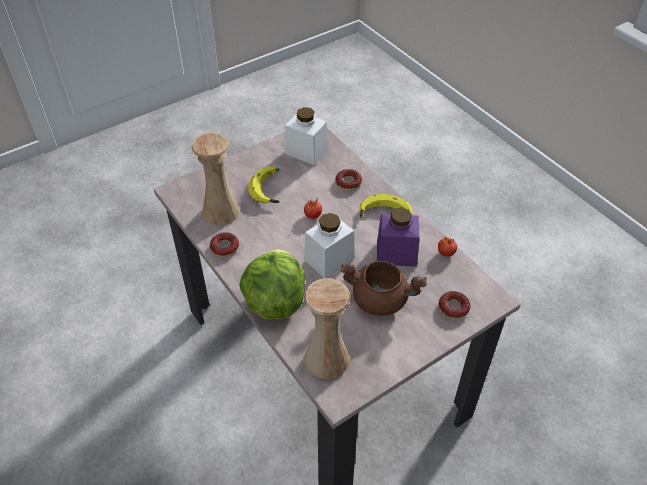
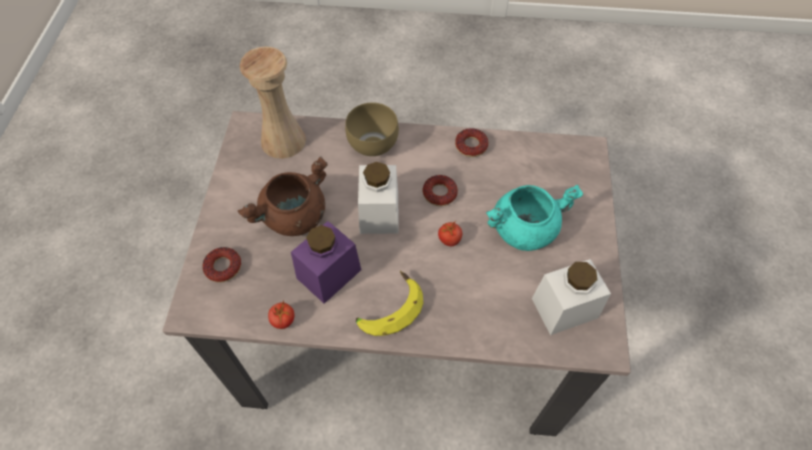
camera: 130 degrees right, 10 degrees up
beige vase [192,132,240,226] -> none
lettuce [239,249,305,320] -> brown bowl [345,103,399,156]
banana [248,166,280,203] -> turquoise cooking pot [486,185,583,251]
donut [335,169,362,190] -> donut moved to [423,175,458,206]

